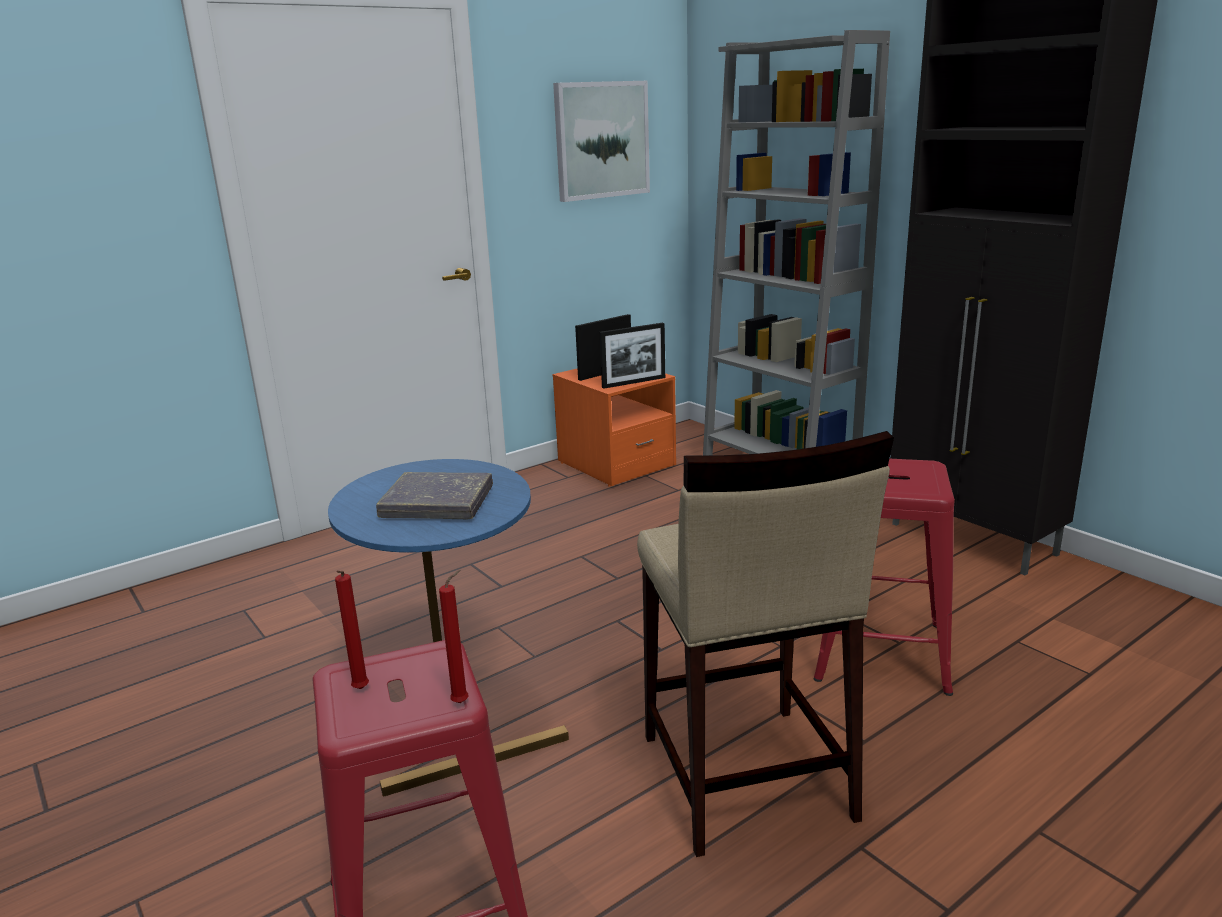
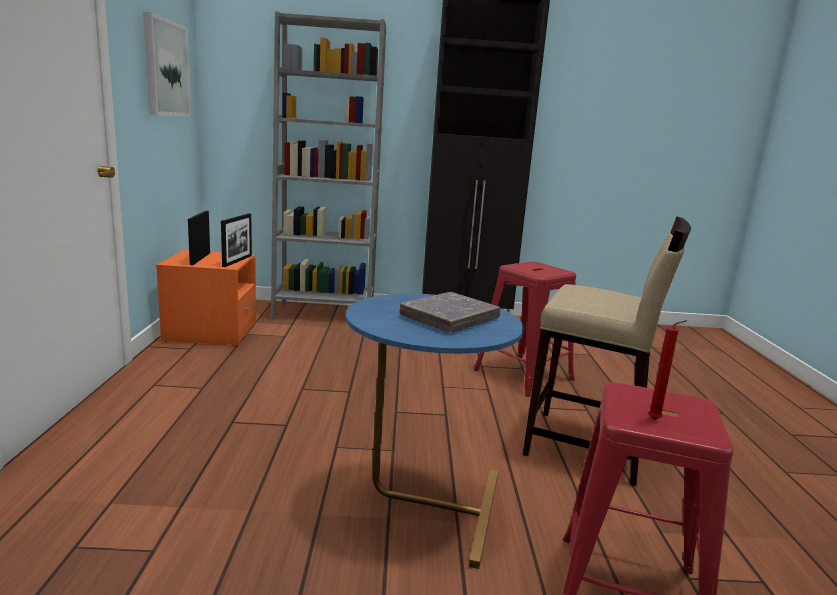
camera: 55 degrees left, 5 degrees down
red candle [439,570,469,703] -> none

